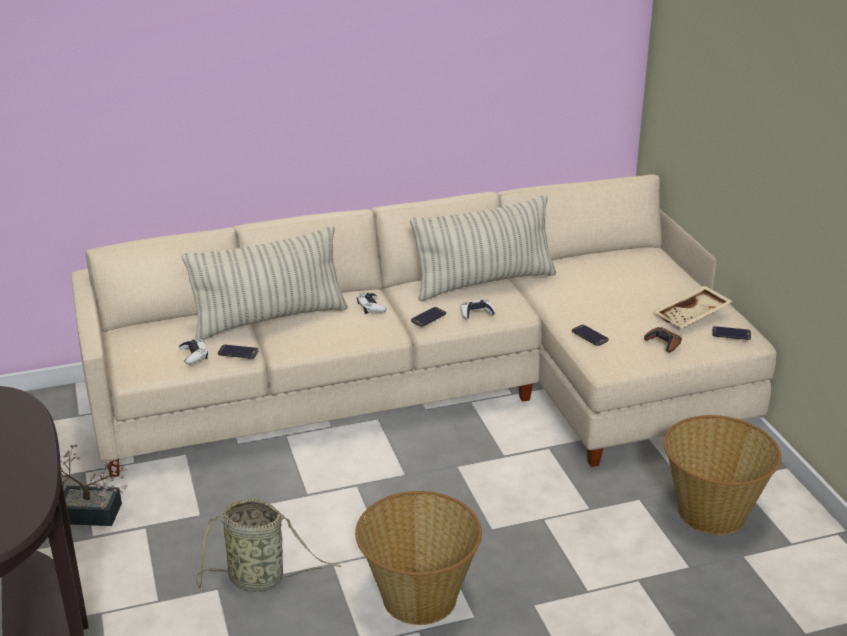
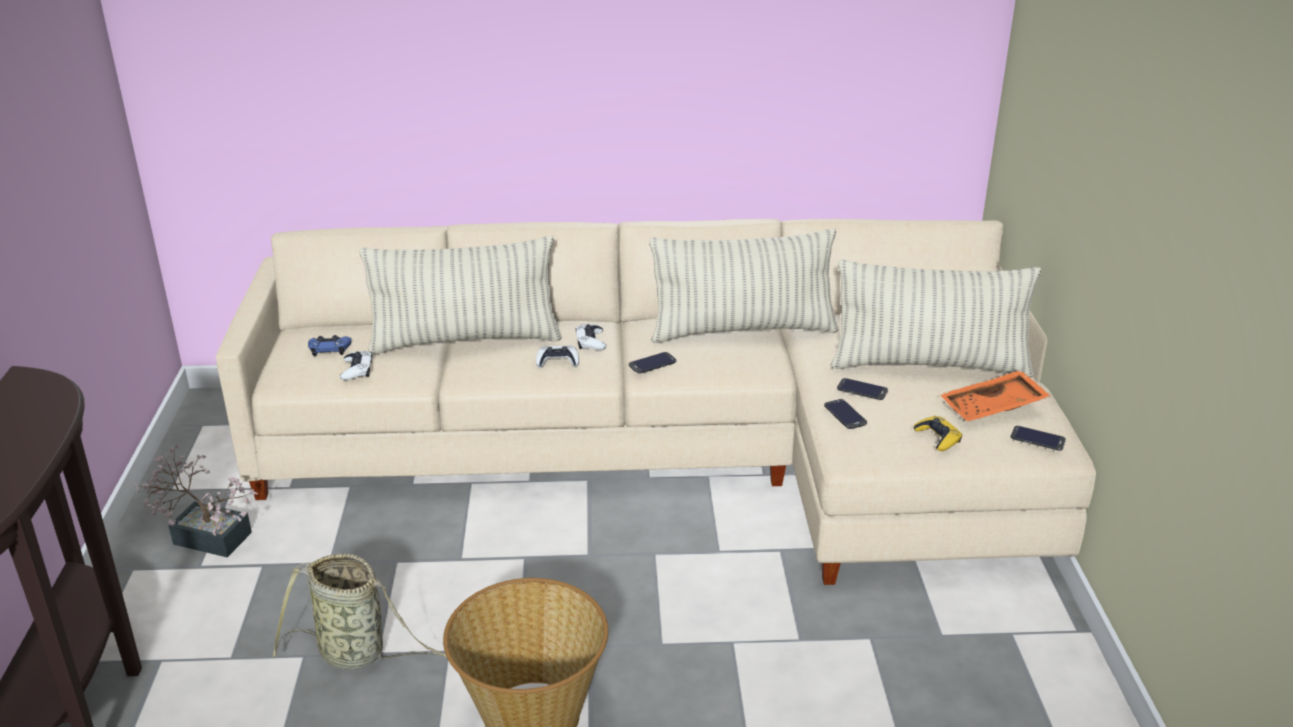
camera: 15 degrees right, 0 degrees up
phone [218,345,259,359] -> phone moved to [837,378,888,400]
white game controller [461,299,496,320] -> white game controller moved to [536,345,579,368]
brown game controller [644,327,682,352] -> yellow game controller [914,416,962,451]
beige tray [653,285,734,328] -> orange tray [940,370,1051,422]
basket [664,415,781,535] -> none
none -> blue game controller [308,335,352,356]
none -> pillow [830,259,1042,378]

